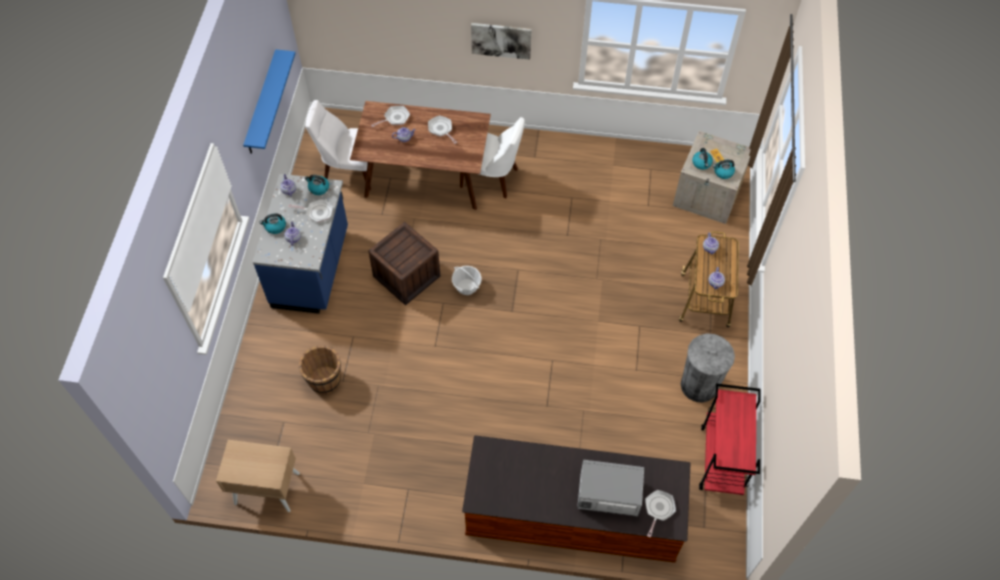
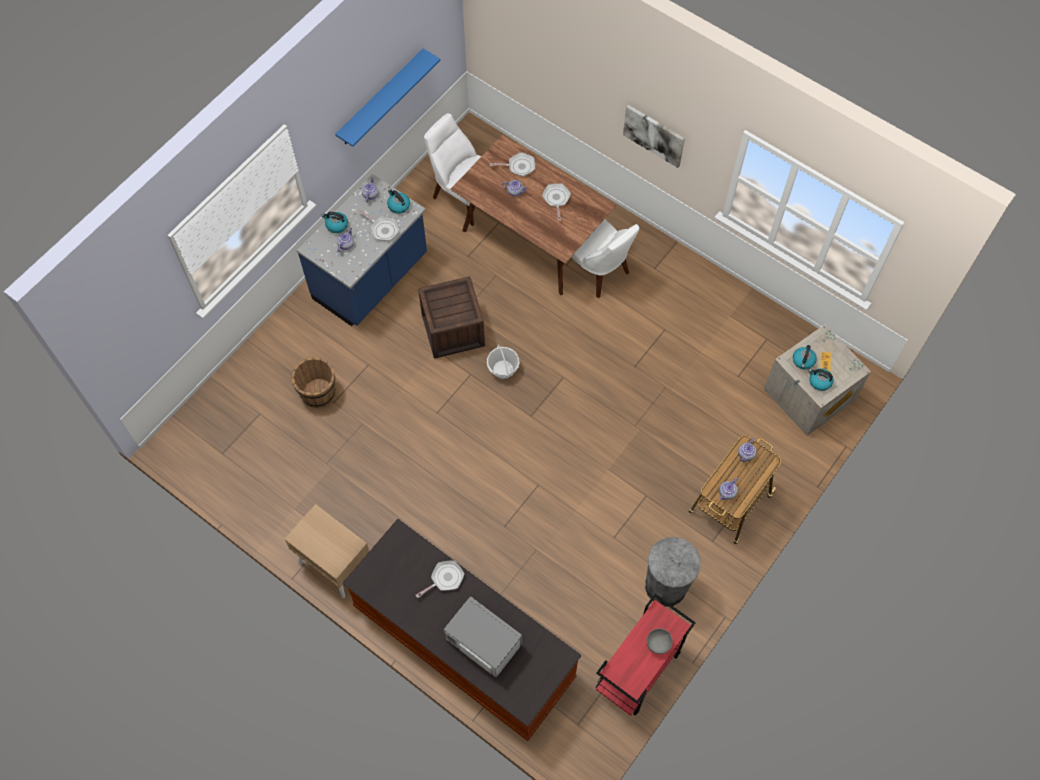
camera: 30 degrees right, 5 degrees up
beige nightstand [216,440,300,512] -> beige nightstand moved to [285,504,370,598]
frying pan [645,490,676,538] -> frying pan moved to [416,561,465,598]
none -> grey bowl [647,628,672,654]

